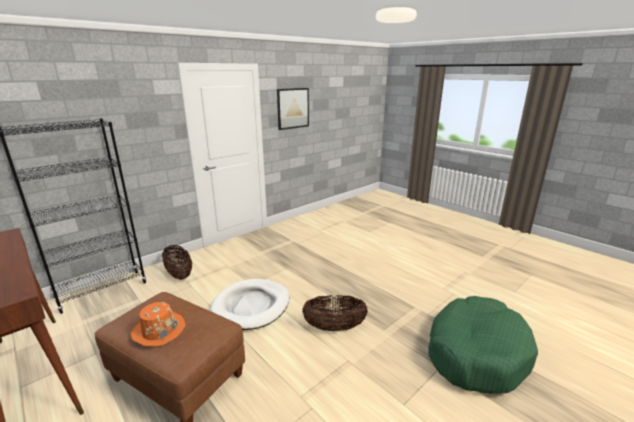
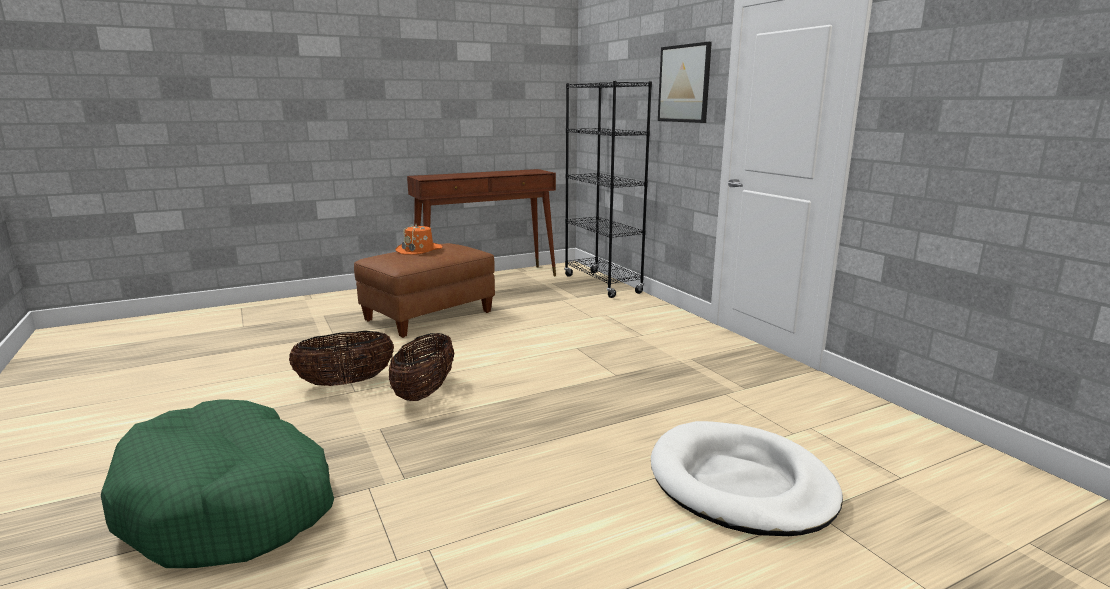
camera: 105 degrees right, 5 degrees down
basket [162,245,192,280] -> basket moved to [289,331,394,386]
white dog bed [210,279,289,330] -> white dog bed moved to [651,421,843,536]
picture [277,88,309,130] -> picture moved to [658,42,712,123]

